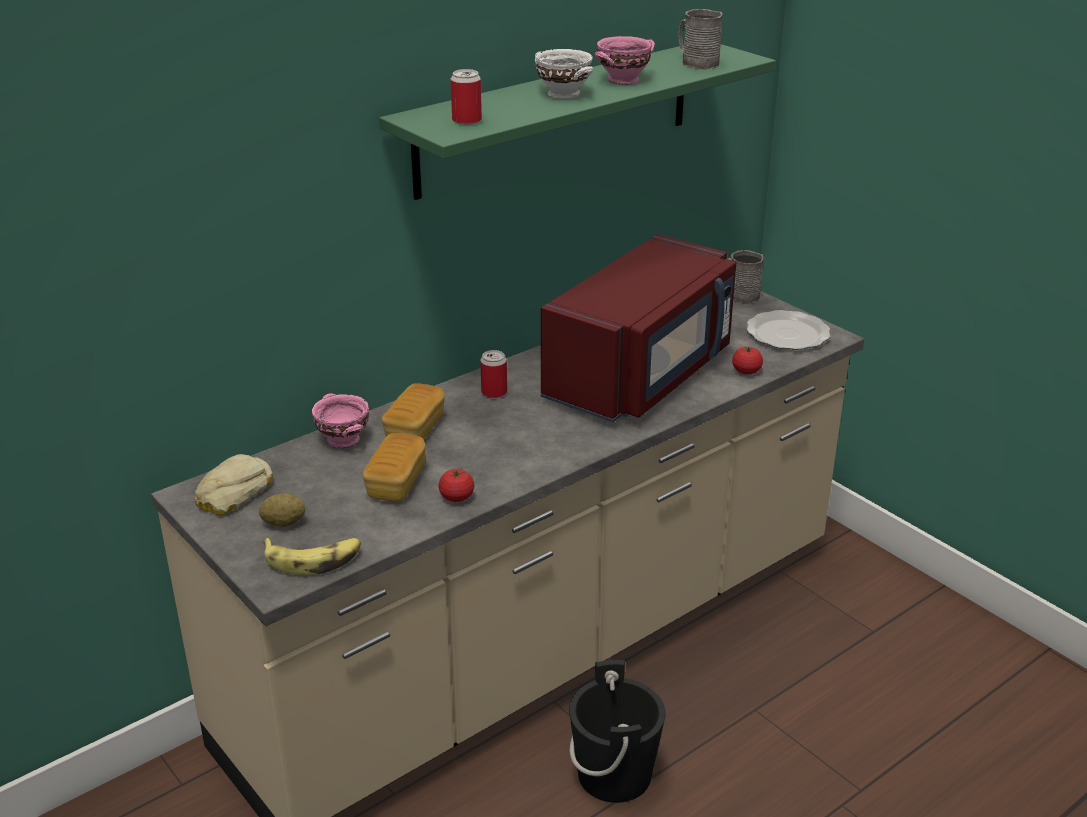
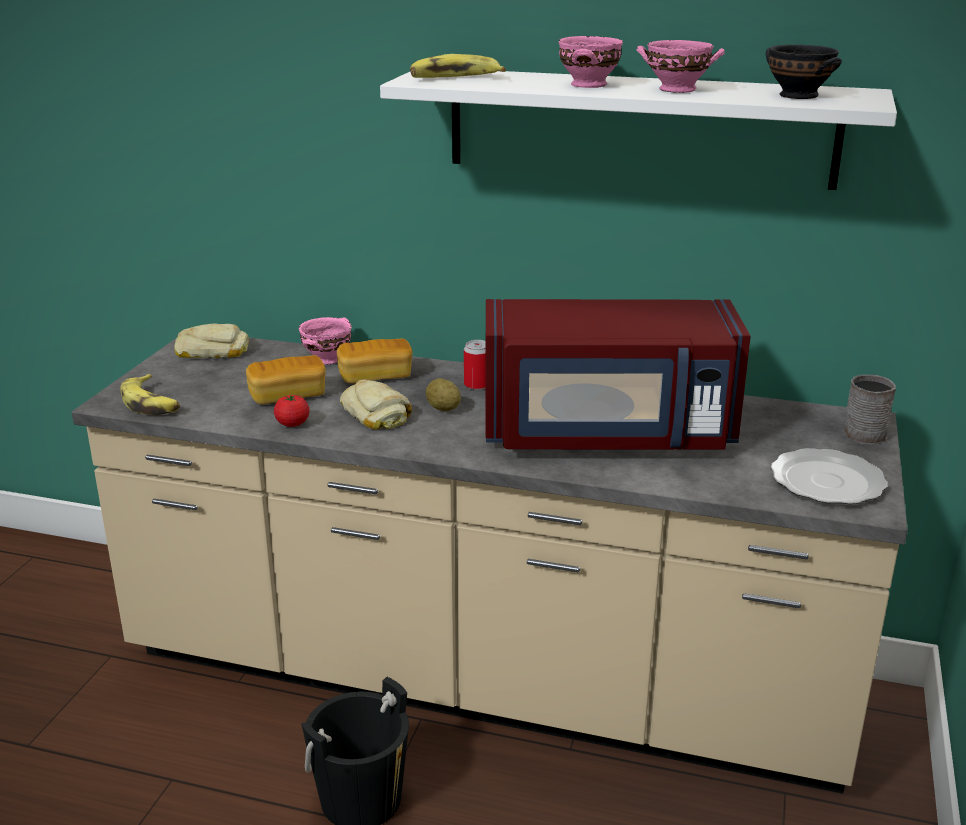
camera: 55 degrees right, 5 degrees down
potato [259,493,305,527] -> potato moved to [426,378,461,411]
green shelf [379,44,776,200] -> white shelf [380,71,897,190]
can [451,69,482,125] -> banana [410,54,506,78]
white bowl [535,49,593,99] -> pink bowl [559,36,623,88]
grey mug [678,9,723,69] -> black bowl [766,45,842,99]
tomato [732,346,763,375] -> none
none -> bread [340,379,412,430]

